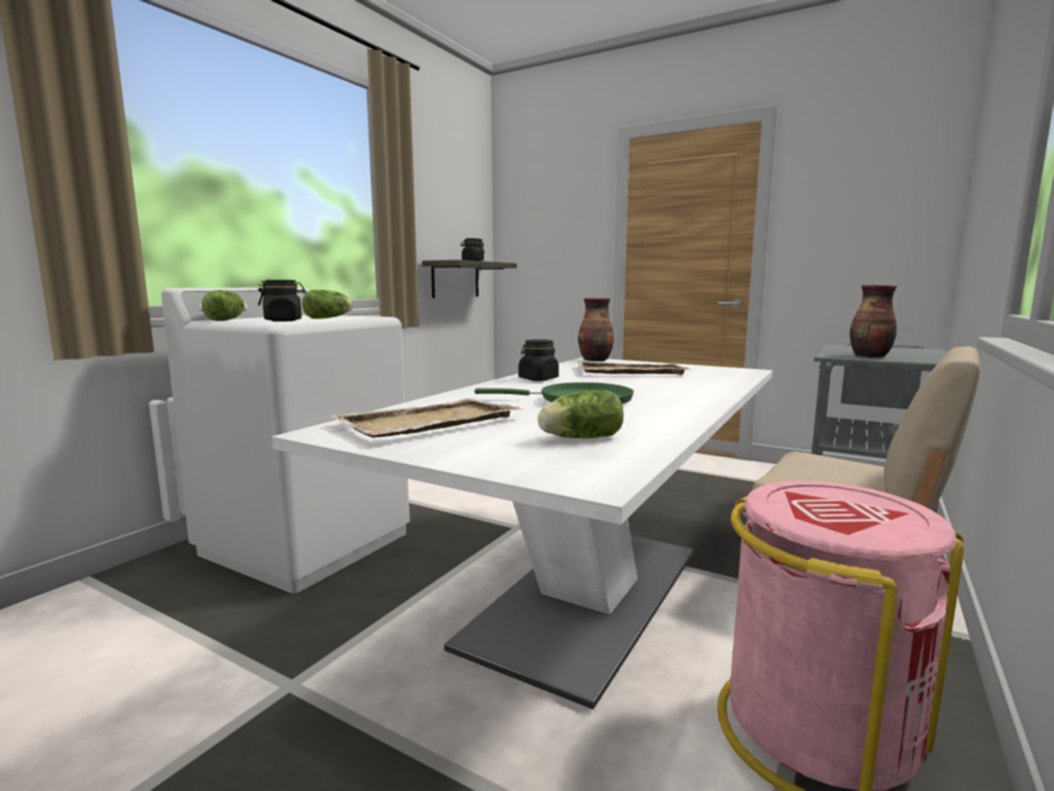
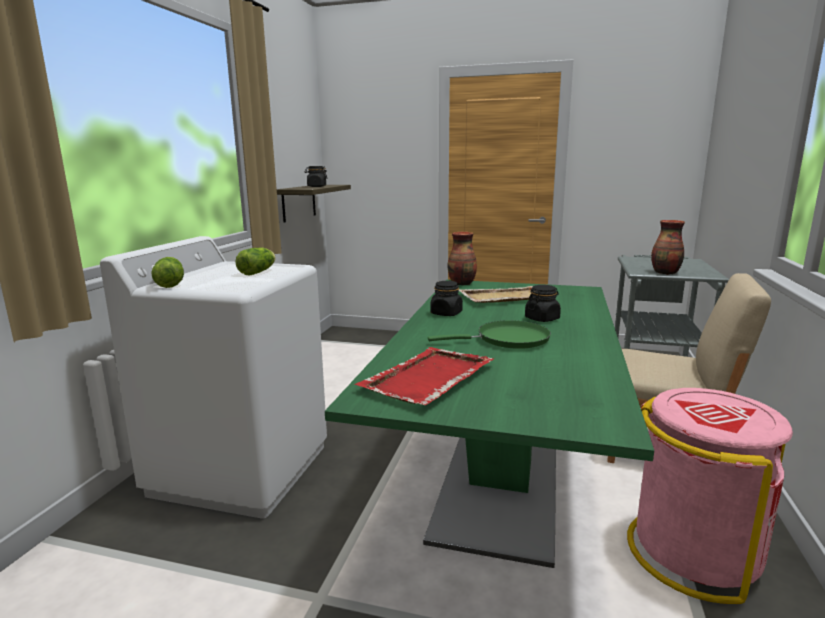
camera: 15 degrees left, 5 degrees up
black jar [258,280,306,322] -> black jar moved to [525,285,561,322]
white dining table [272,357,773,709] -> green dining table [325,280,654,568]
beige tray [328,398,523,438] -> red tray [355,347,494,405]
lettuce [538,390,624,438] -> none

